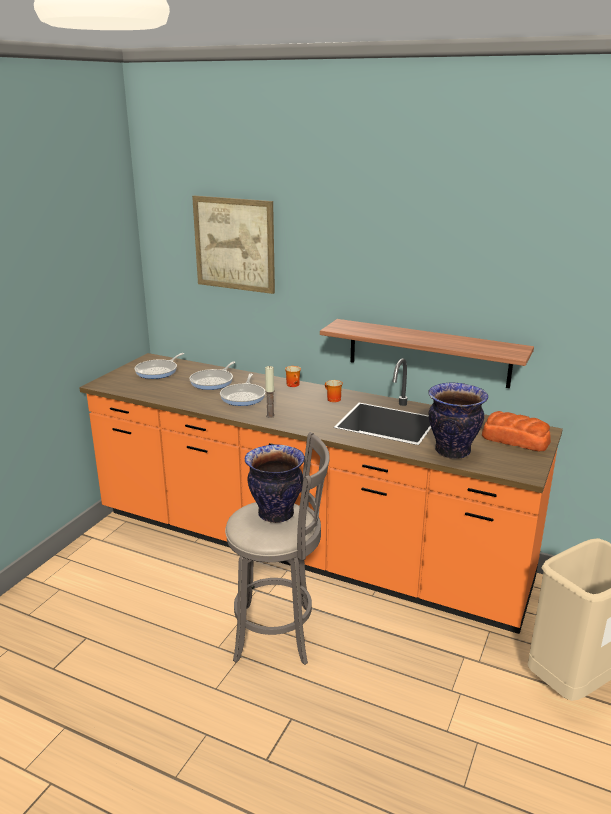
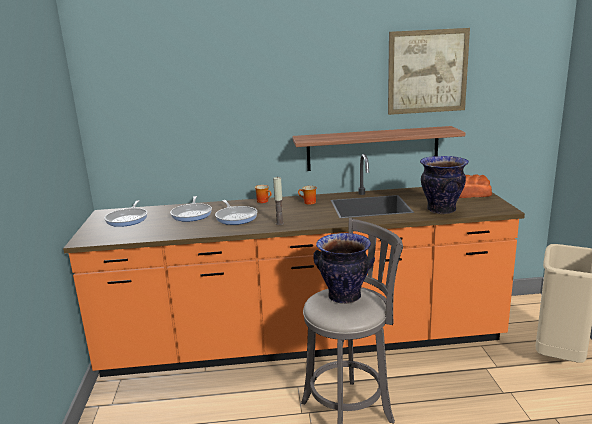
camera: 30 degrees left, 5 degrees down
picture [192,196,275,294] -> picture moved to [388,28,470,115]

